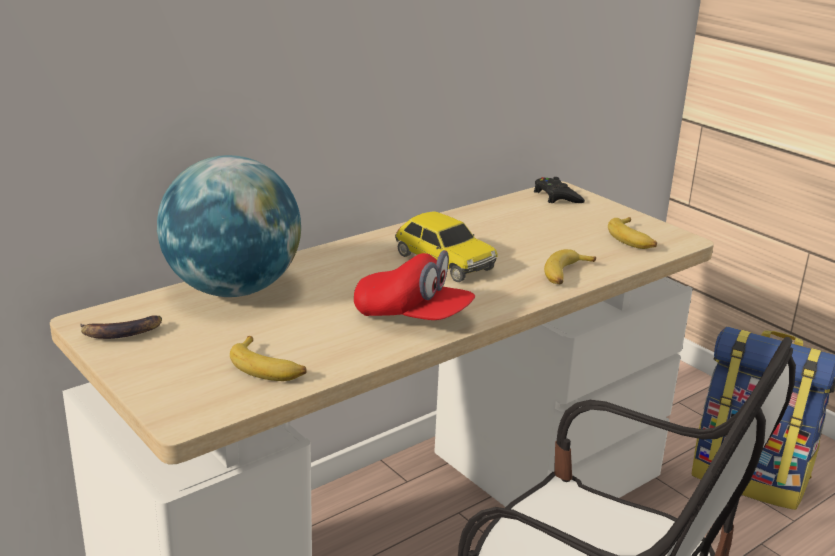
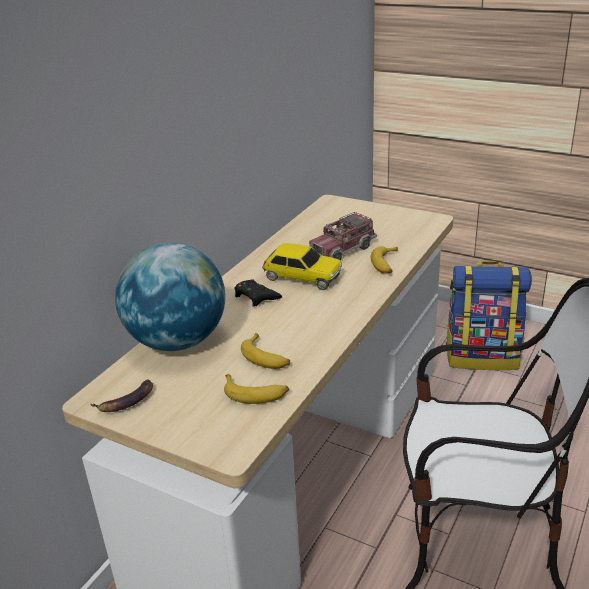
camera: 20 degrees left, 5 degrees up
red cap [354,250,475,320] -> none
black game controller [534,177,585,203] -> black game controller moved to [235,279,282,307]
banana [608,217,657,249] -> banana moved to [241,333,290,369]
none -> toy truck [309,212,377,260]

